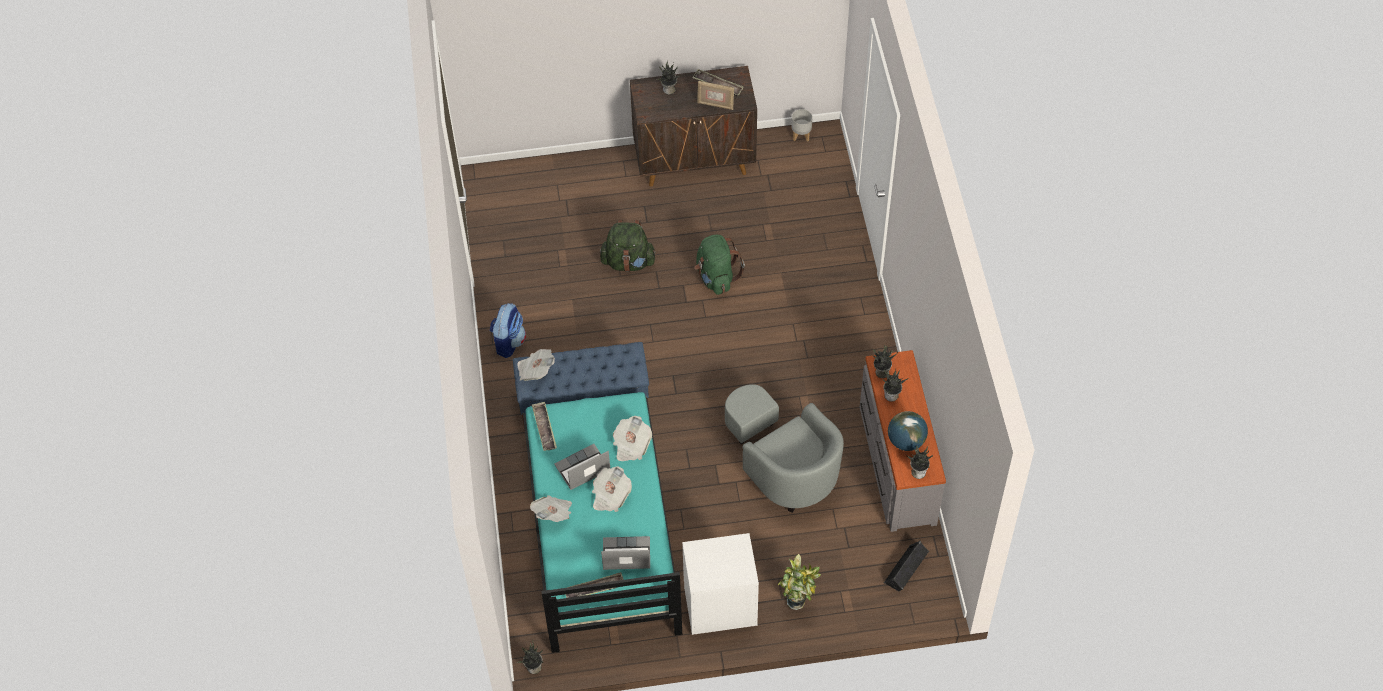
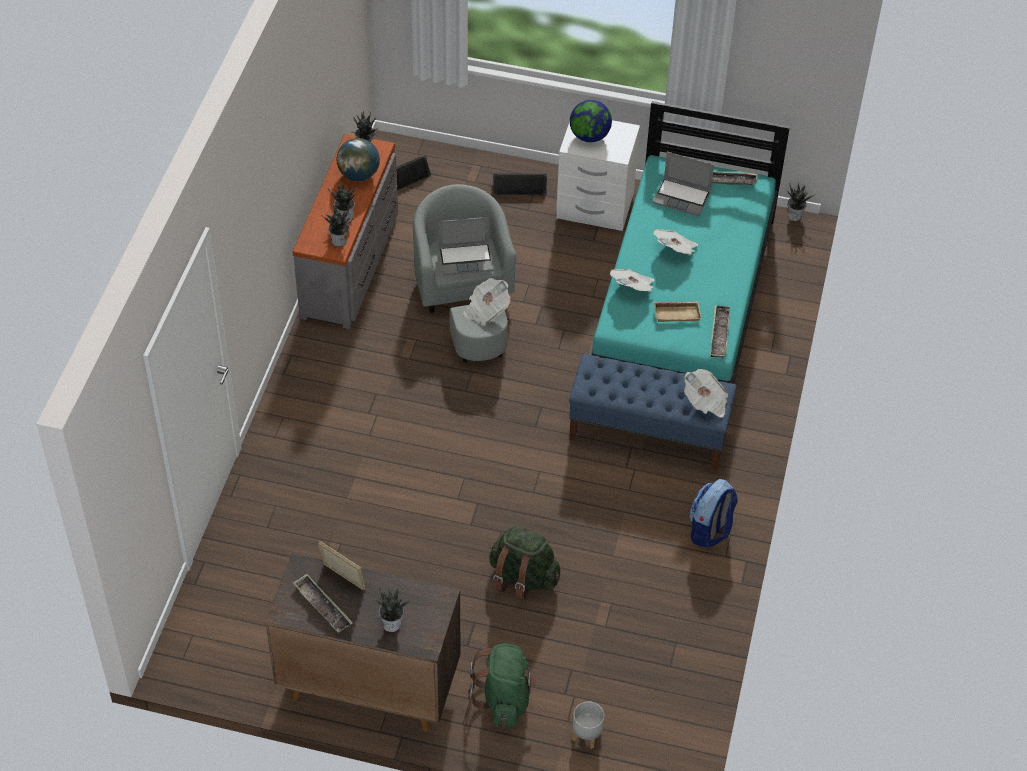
camera: 160 degrees left, 5 degrees down
newspaper [530,495,572,522] -> newspaper moved to [463,278,511,325]
laptop [554,444,610,490] -> laptop moved to [439,217,493,275]
green backpack [694,235,745,295] -> green backpack moved to [468,643,538,727]
potted plant [778,554,821,610] -> black speaker [493,173,547,195]
grey planter [792,109,813,142] -> grey planter moved to [572,702,604,749]
none -> globe [570,100,612,142]
none -> beige tray [654,301,701,322]

